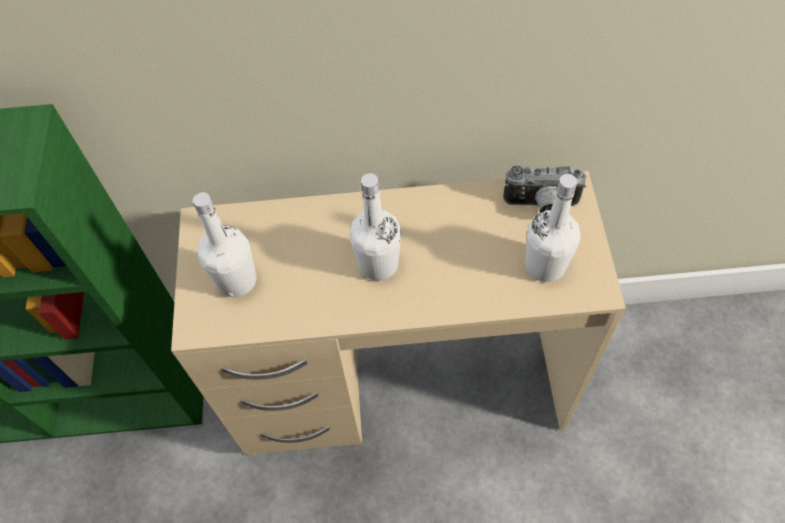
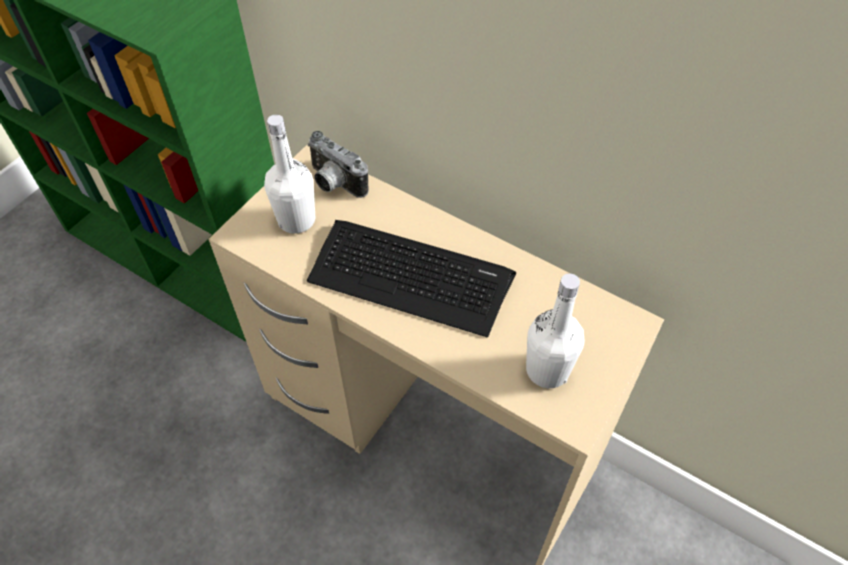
camera: 35 degrees right, 5 degrees down
white bottle [349,173,401,280] -> keyboard [307,220,516,337]
camera [503,166,586,213] -> camera moved to [307,131,369,198]

